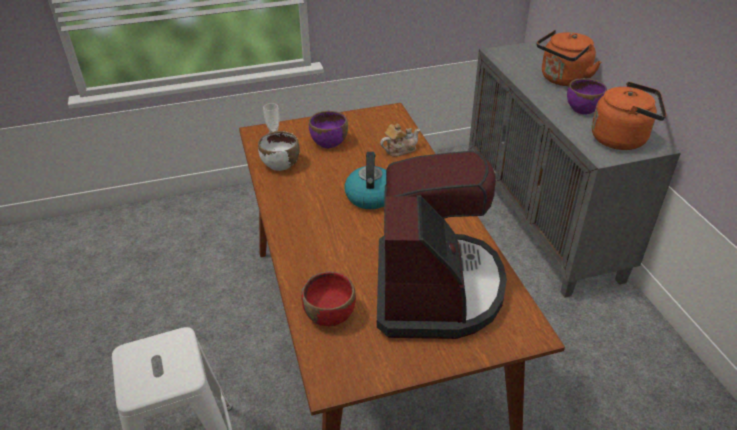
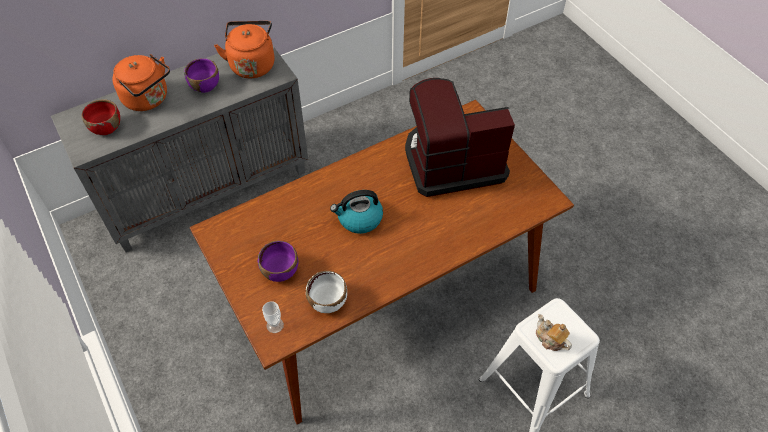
camera: 105 degrees left, 15 degrees up
red bowl [301,272,356,326] -> red bowl moved to [81,99,120,135]
teapot [380,124,420,157] -> teapot moved to [536,314,572,351]

